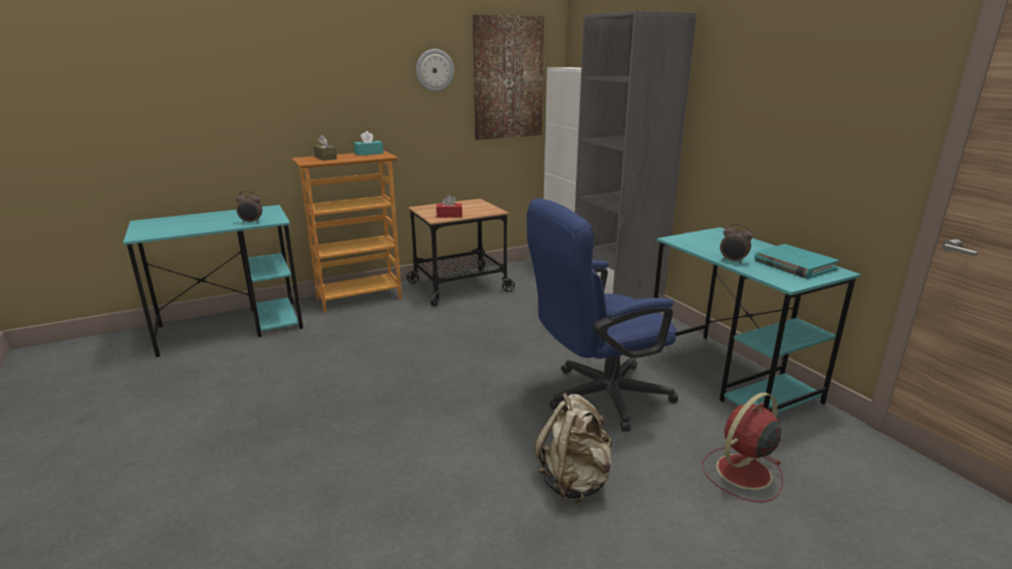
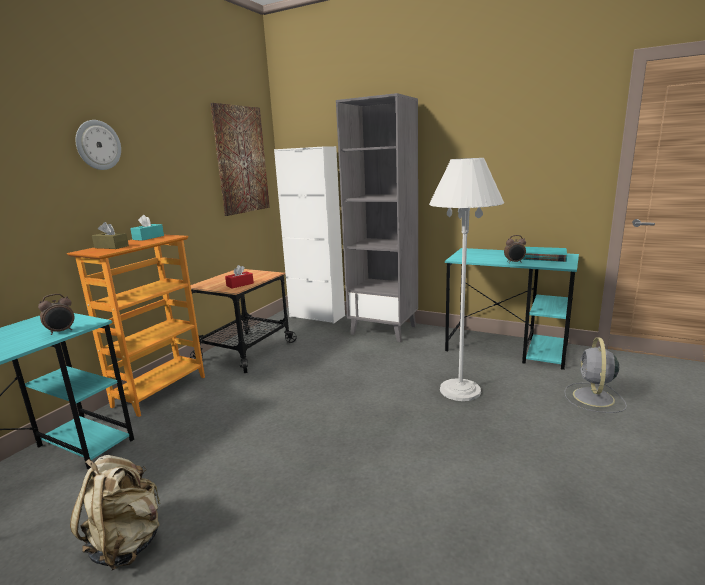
camera: 35 degrees left, 5 degrees down
wall clock [416,49,454,92] -> wall clock moved to [75,120,121,170]
blue office chair [527,198,678,431] -> white floor lamp [429,158,504,401]
beige backpack [534,393,612,502] -> beige backpack moved to [70,455,160,570]
red fan [703,392,783,502] -> grey fan [564,337,627,413]

